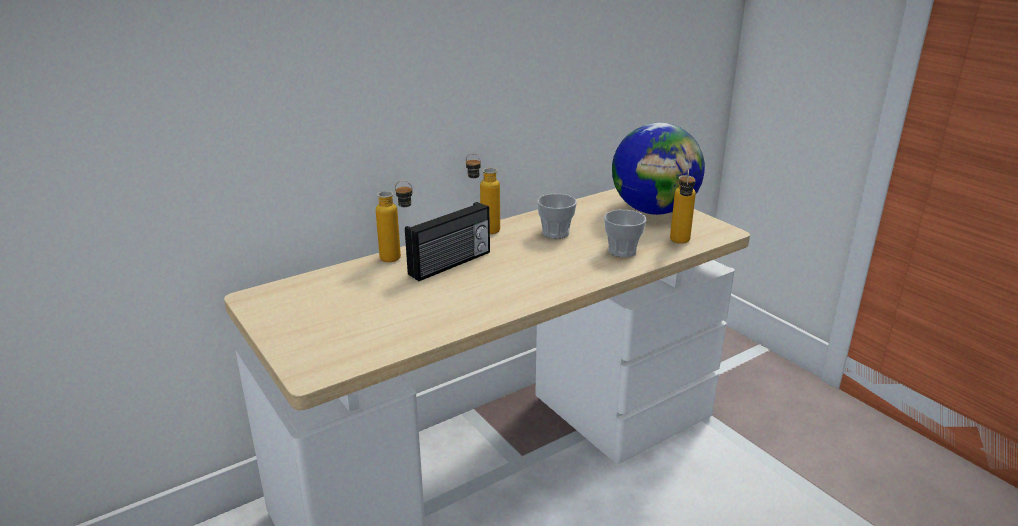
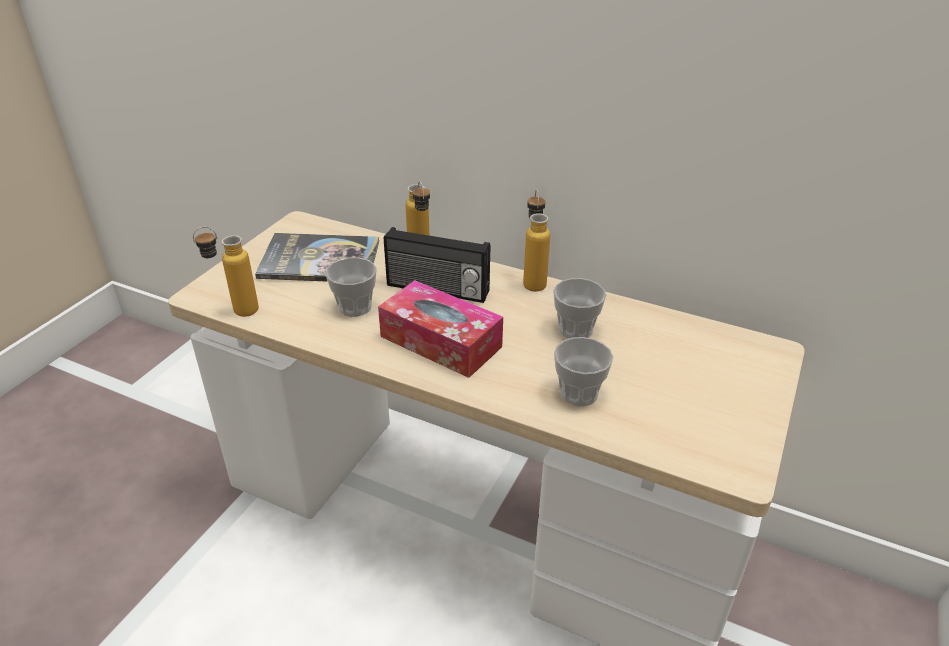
camera: 60 degrees right, 10 degrees up
globe [612,123,705,215] -> none
bottle [670,169,696,244] -> bottle moved to [193,227,259,317]
none -> book [255,233,379,282]
none -> cup [325,257,377,317]
none -> tissue box [378,280,503,378]

